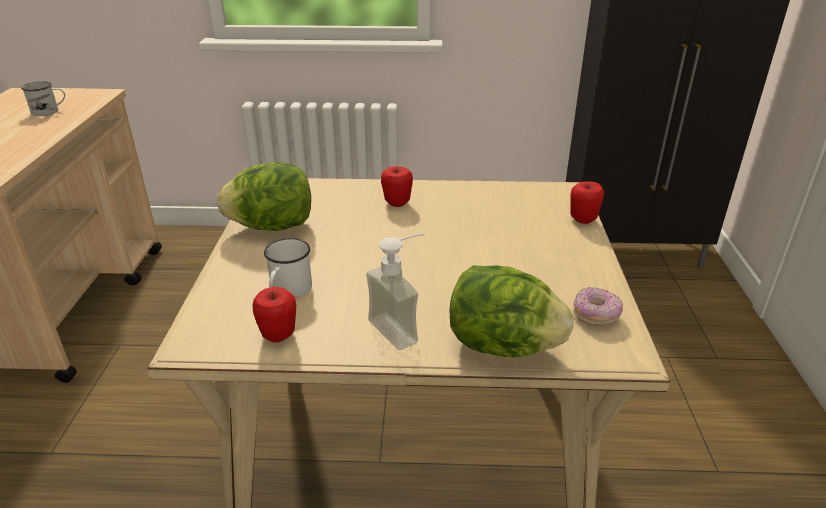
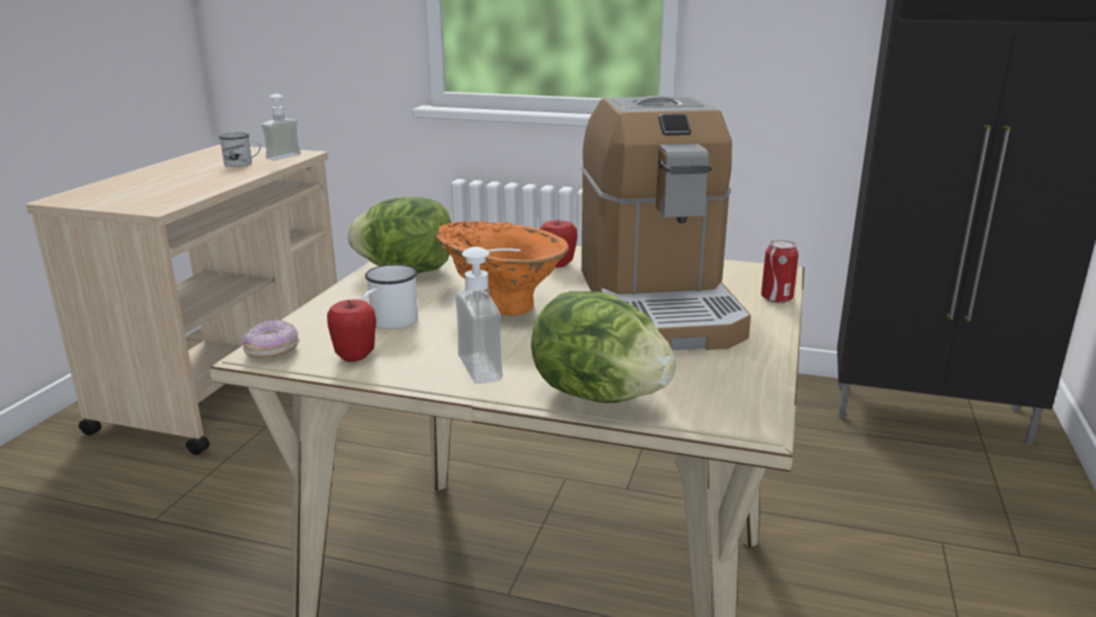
camera: 15 degrees right, 10 degrees down
apple [570,182,604,224] -> can [761,240,799,303]
donut [573,287,623,326] -> donut moved to [242,320,299,358]
none -> soap dispenser [262,94,301,161]
none -> orange vase [435,221,569,316]
none -> coffee machine [581,95,751,350]

